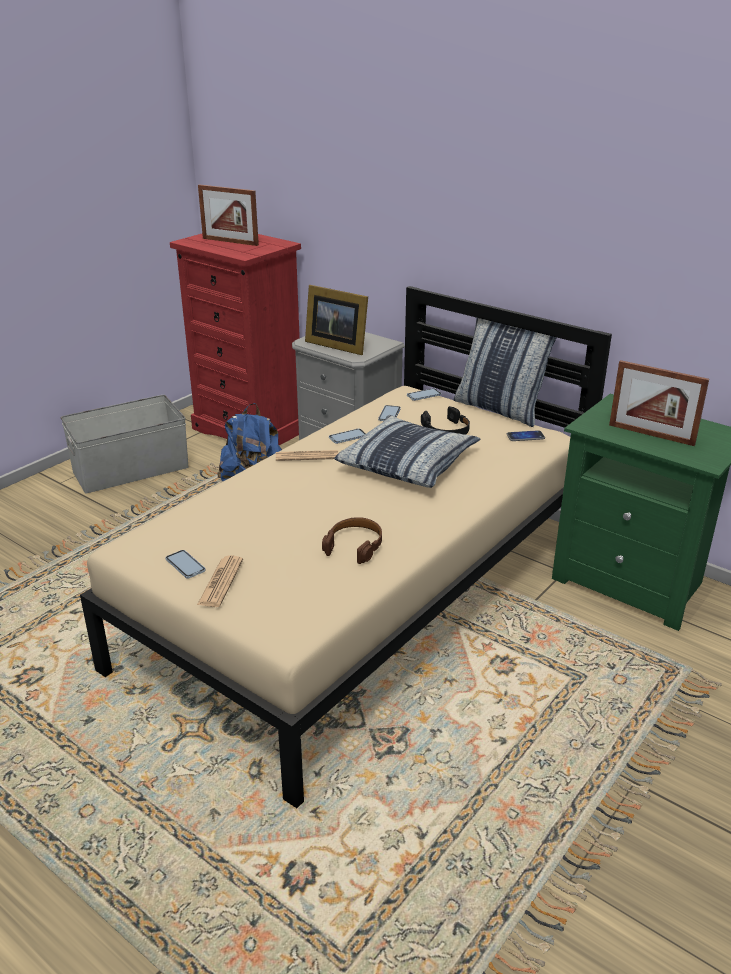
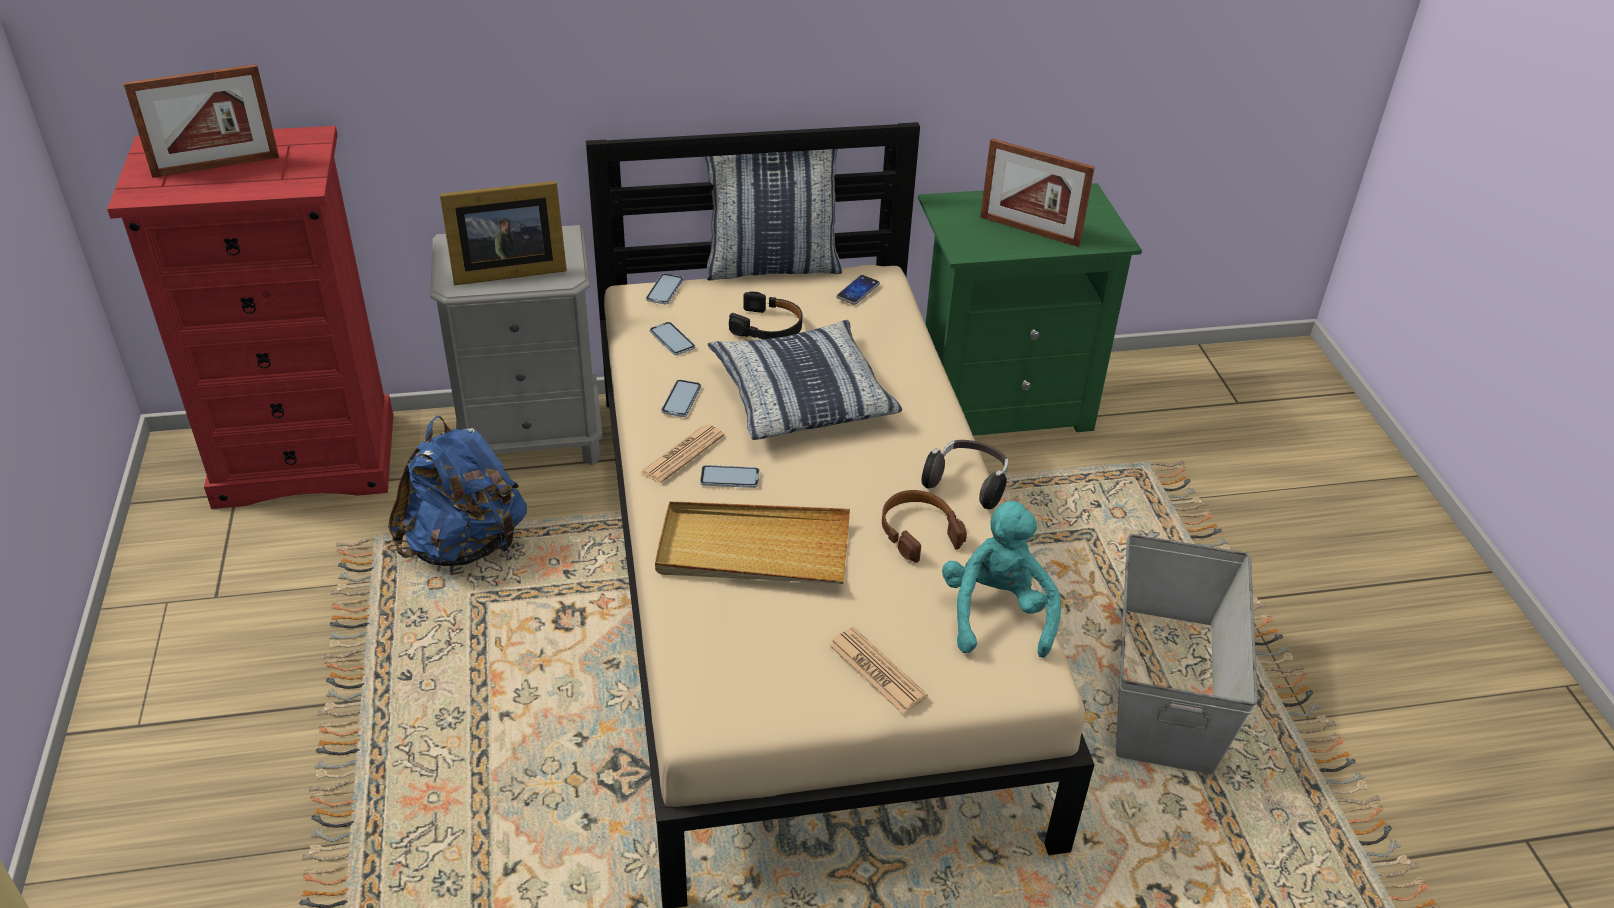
camera: 50 degrees left, 10 degrees up
grey storage box [61,395,188,493] -> grey storage box moved to [1116,534,1258,774]
phone [165,550,206,579] -> phone moved to [700,465,760,488]
picture frame [609,360,709,446] -> picture frame turned 45 degrees clockwise [980,138,1095,247]
none -> beige tray [655,501,850,584]
none -> headphones [921,440,1008,509]
none -> turquoise plush toy [942,500,1061,658]

